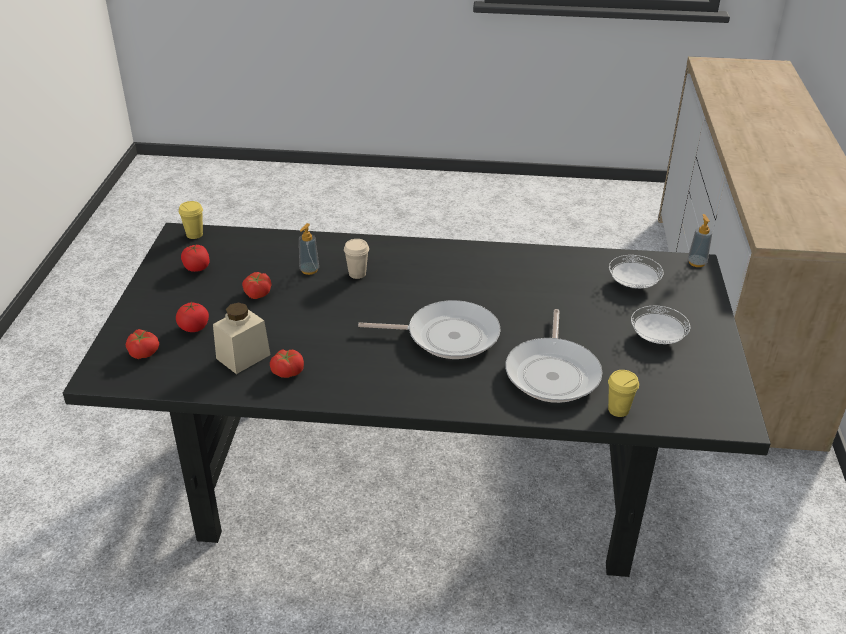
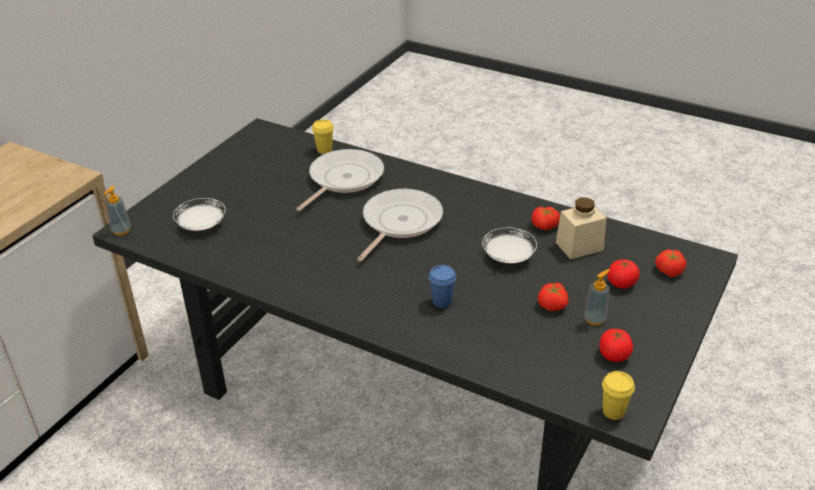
camera: 155 degrees left, 0 degrees up
soap dispenser [299,223,319,275] -> soap dispenser moved to [584,269,610,326]
beige cup [344,239,369,279] -> blue cup [429,265,456,308]
frying pan [358,300,501,359] -> frying pan turned 90 degrees clockwise [357,189,443,261]
white plate [631,306,690,344] -> white plate moved to [482,227,537,263]

